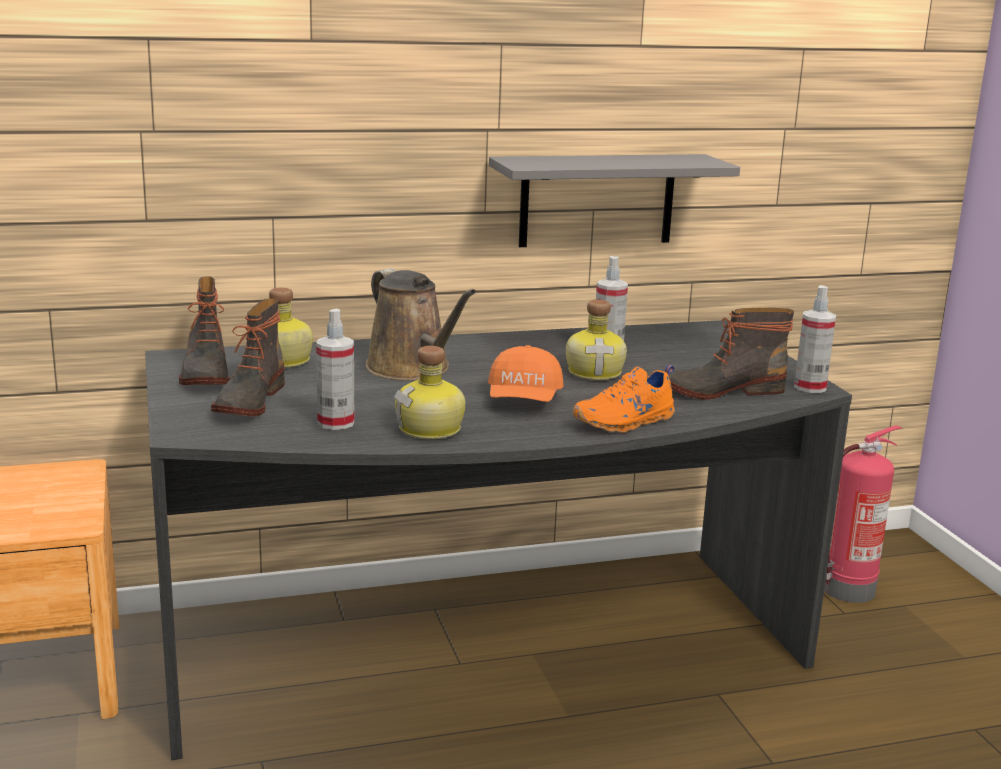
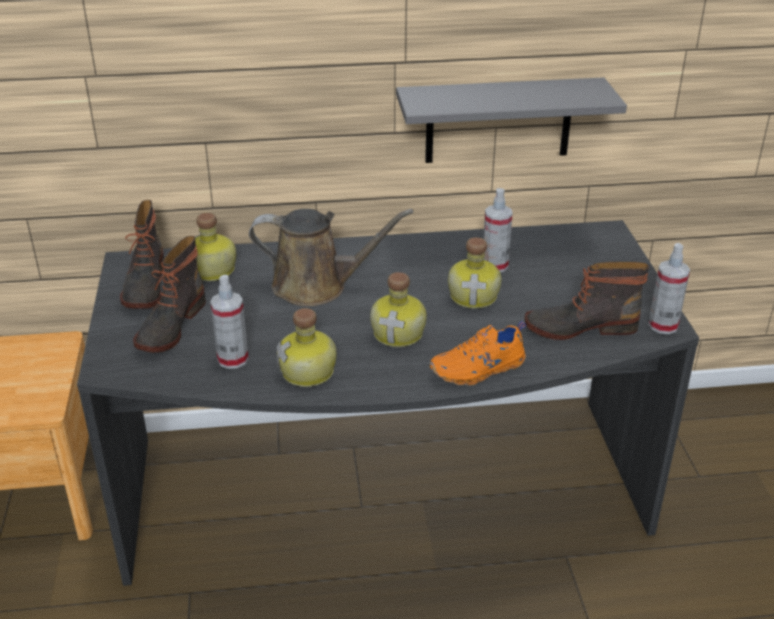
camera: 10 degrees right, 15 degrees up
brown watering can [365,268,476,381] -> brown watering can turned 60 degrees counterclockwise [249,209,413,306]
orange cap [488,345,564,402] -> bottle [370,272,427,347]
fire extinguisher [824,426,902,603] -> none

